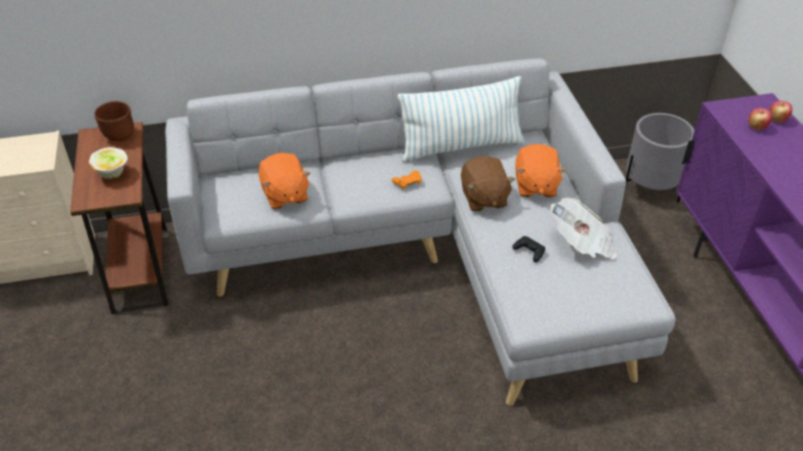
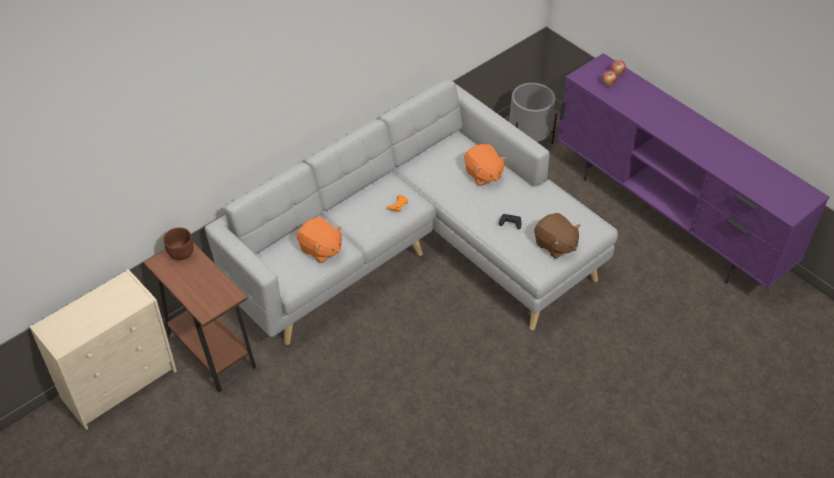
camera: 30 degrees left, 5 degrees up
bowl [89,147,128,179] -> none
pillow [398,76,524,163] -> none
brown plush toy [461,156,515,212] -> brown plush toy moved to [534,213,581,259]
newspaper [550,198,617,259] -> none

